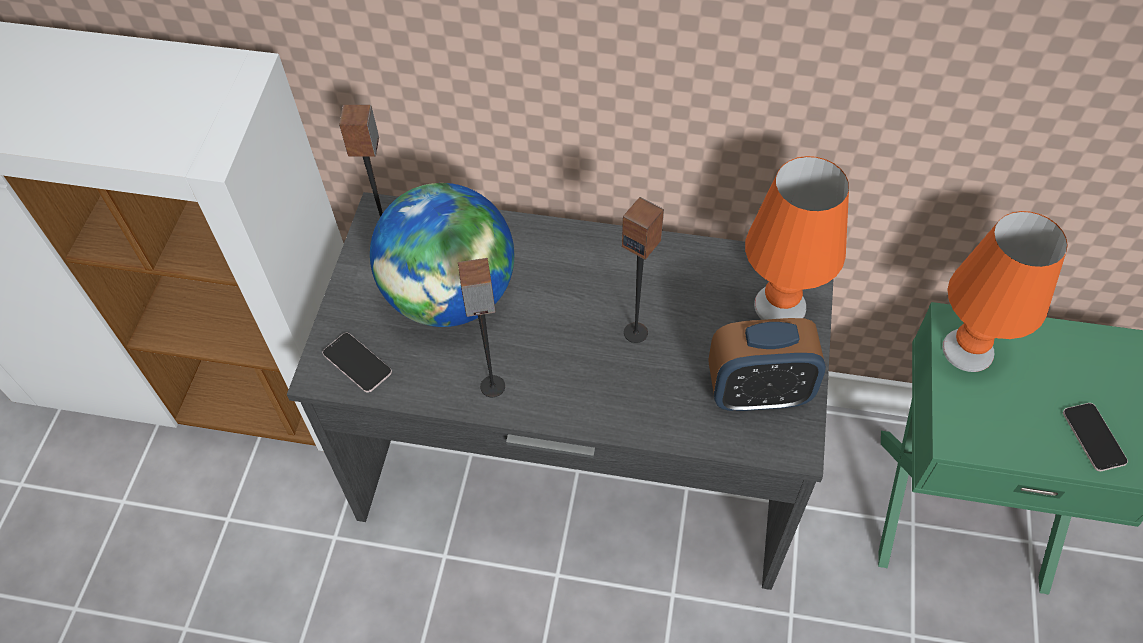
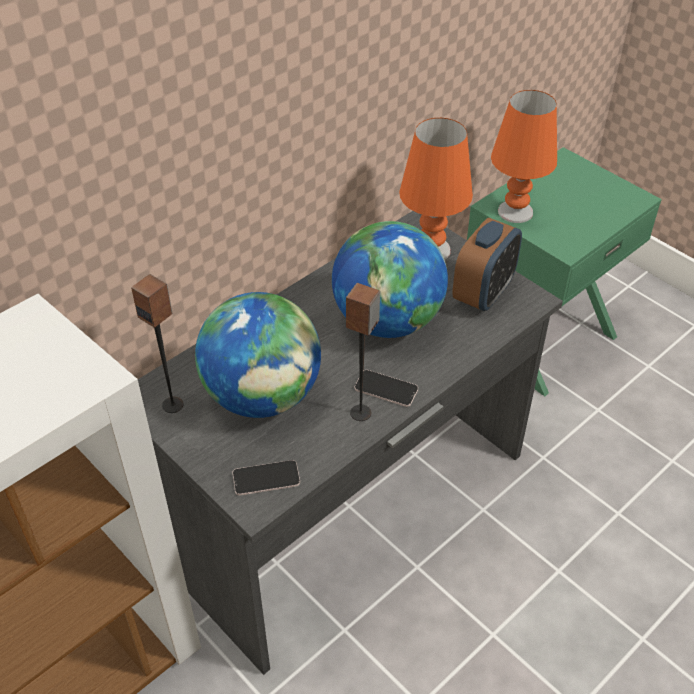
camera: 55 degrees left, 10 degrees down
speaker [622,197,664,343] -> globe [332,221,448,338]
phone [1063,403,1128,471] -> phone moved to [354,370,418,407]

